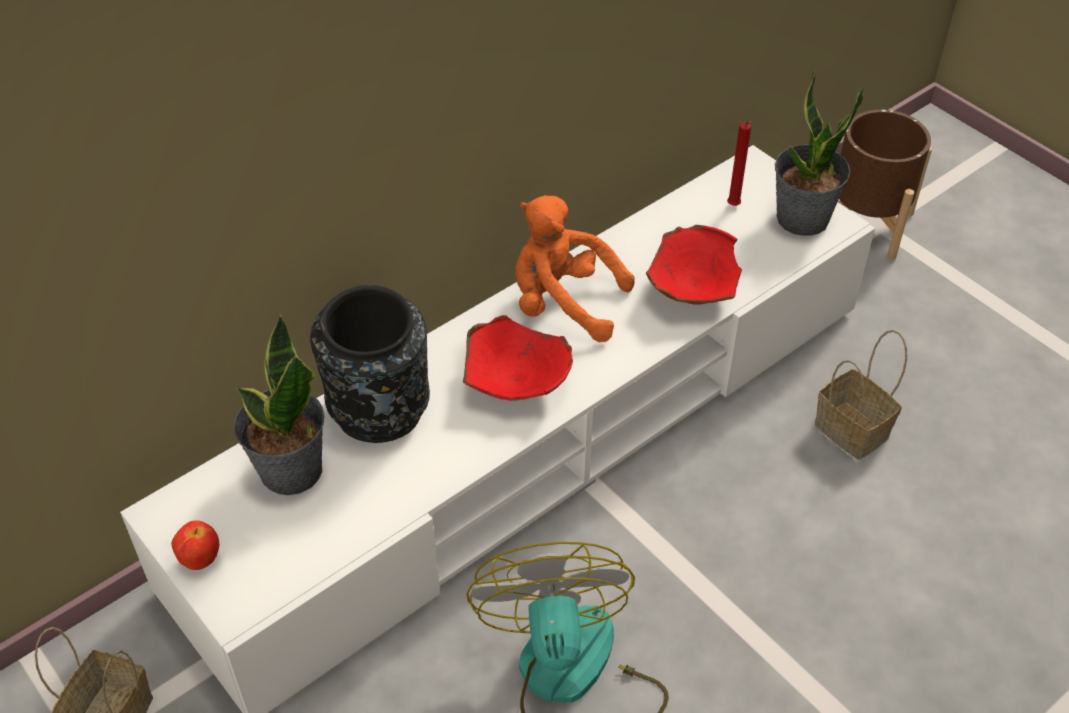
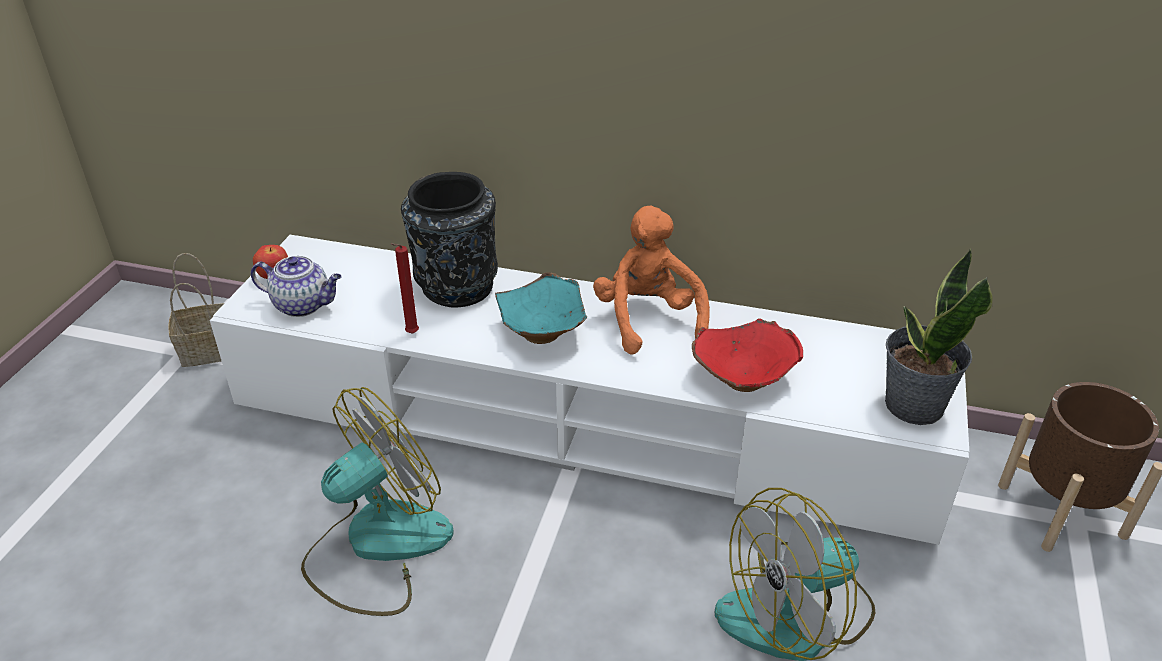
camera: 55 degrees right, 10 degrees down
potted plant [233,315,324,495] -> none
red bowl [463,315,573,401] -> turquoise bowl [495,272,588,344]
red candle [727,121,752,206] -> red candle moved to [391,243,419,334]
basket [815,330,907,460] -> fan [715,488,875,661]
none -> teapot [251,256,342,317]

